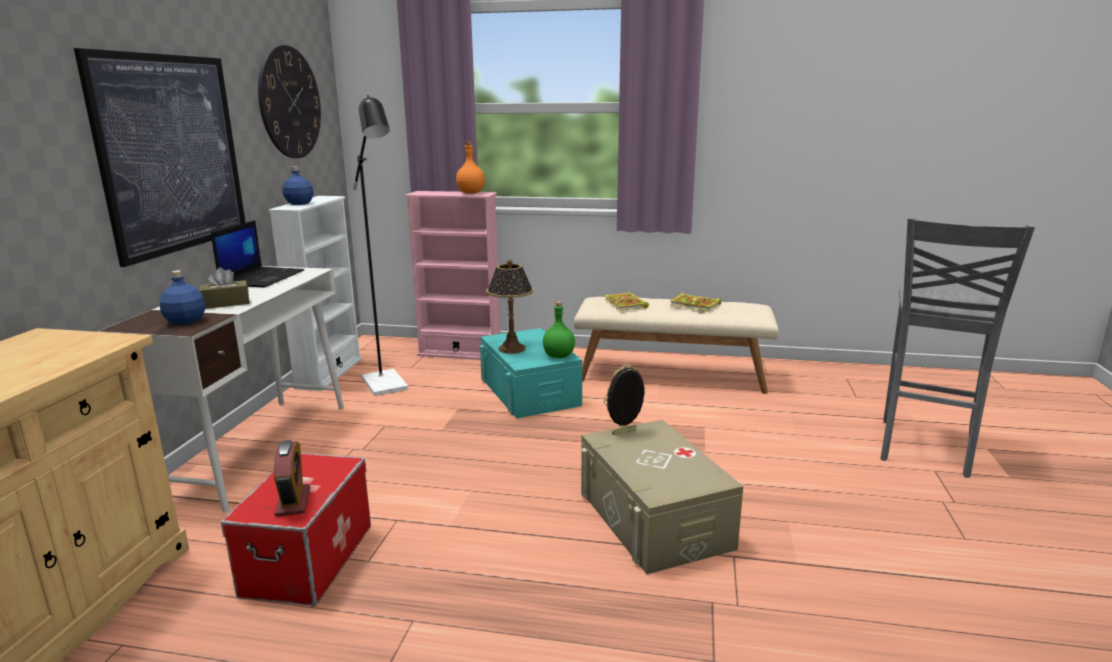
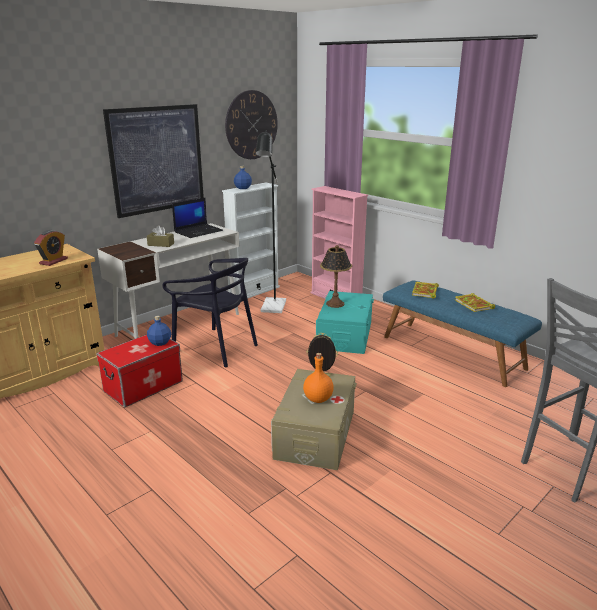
camera: 35 degrees right, 5 degrees up
blue bottle [159,270,205,325] -> blue bottle moved to [147,316,171,346]
alarm clock [274,440,311,517] -> alarm clock moved to [34,230,68,266]
orange bottle [456,141,485,194] -> orange bottle moved to [303,353,334,403]
green bottle [543,301,575,358] -> none
beige bench [574,297,779,394] -> blue bench [383,280,542,387]
none -> black chair [162,258,258,367]

